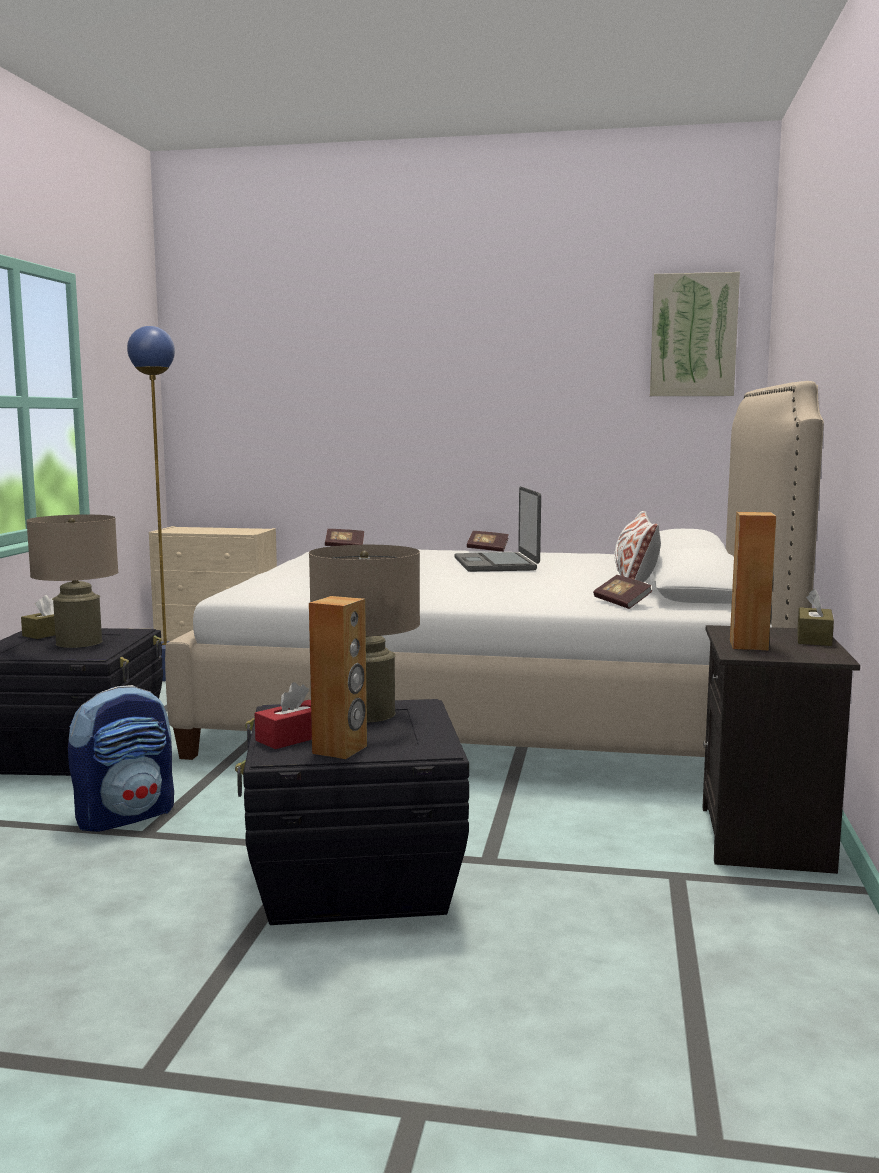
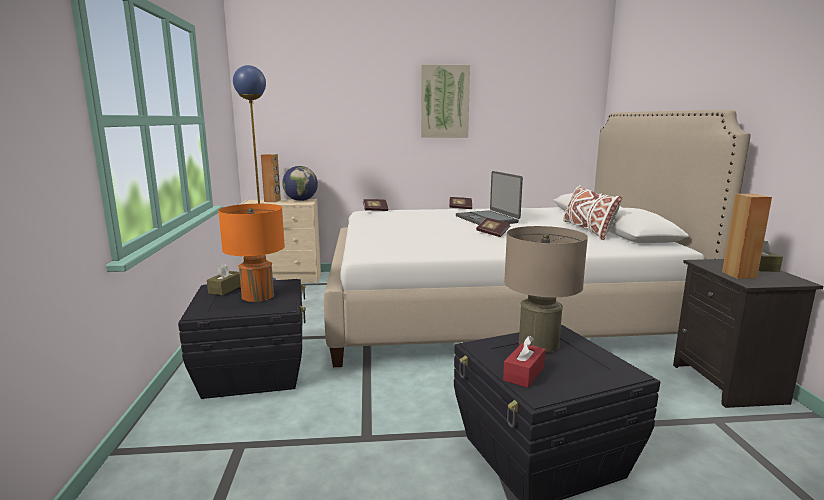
camera: 15 degrees left, 5 degrees up
beige table lamp [26,515,118,648] -> orange table lamp [218,204,285,302]
backpack [68,685,174,832] -> none
brown speaker [309,596,367,759] -> brown speaker moved to [261,154,281,202]
book [593,575,653,609] -> book moved to [476,218,510,237]
picture [650,272,740,396] -> picture moved to [421,65,470,138]
none -> globe [282,166,318,201]

